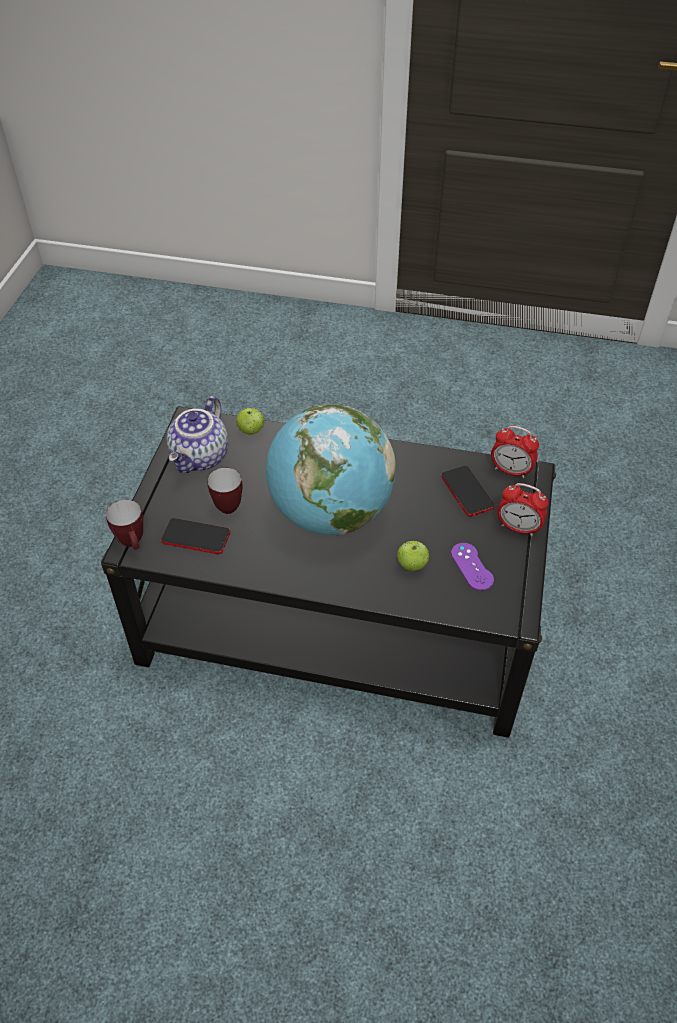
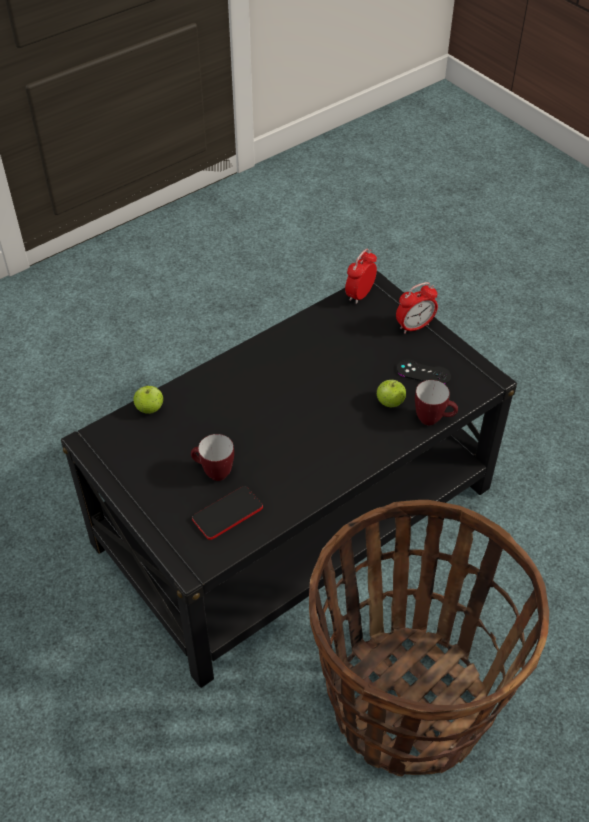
camera: 50 degrees left, 0 degrees up
mug [106,499,143,550] -> mug moved to [415,380,458,425]
teapot [167,396,228,473] -> none
globe [266,404,396,536] -> none
phone [441,466,495,517] -> none
purple game controller [451,543,494,590] -> black game controller [396,359,451,384]
alarm clock [491,426,539,478] -> alarm clock turned 150 degrees clockwise [345,249,377,304]
none -> basket [309,500,549,777]

